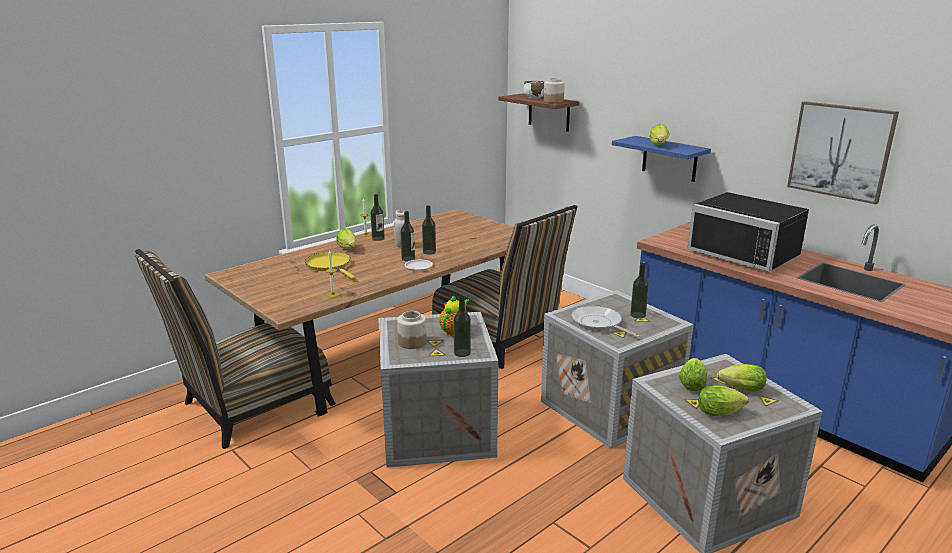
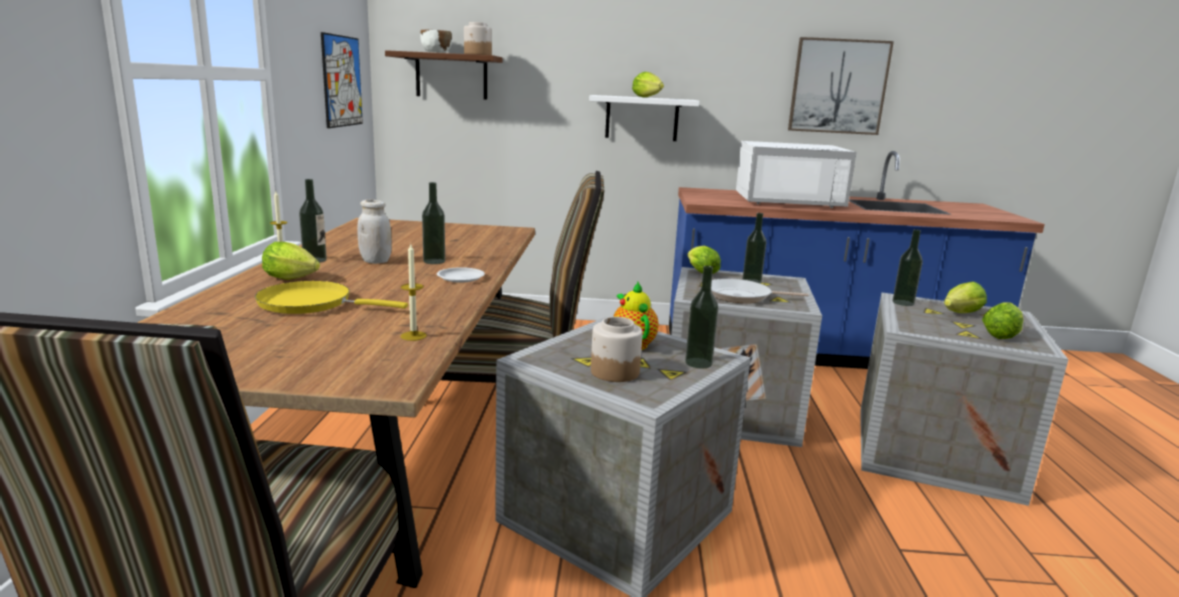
camera: 45 degrees left, 5 degrees down
bottle [400,211,415,261] -> bottle moved to [893,229,923,306]
blue shelf [612,136,711,182] -> white shelf [589,95,699,141]
lettuce [679,358,707,391] -> lettuce moved to [687,246,721,274]
black microwave [687,192,809,272] -> white microwave [736,141,857,208]
none -> picture [321,32,363,128]

